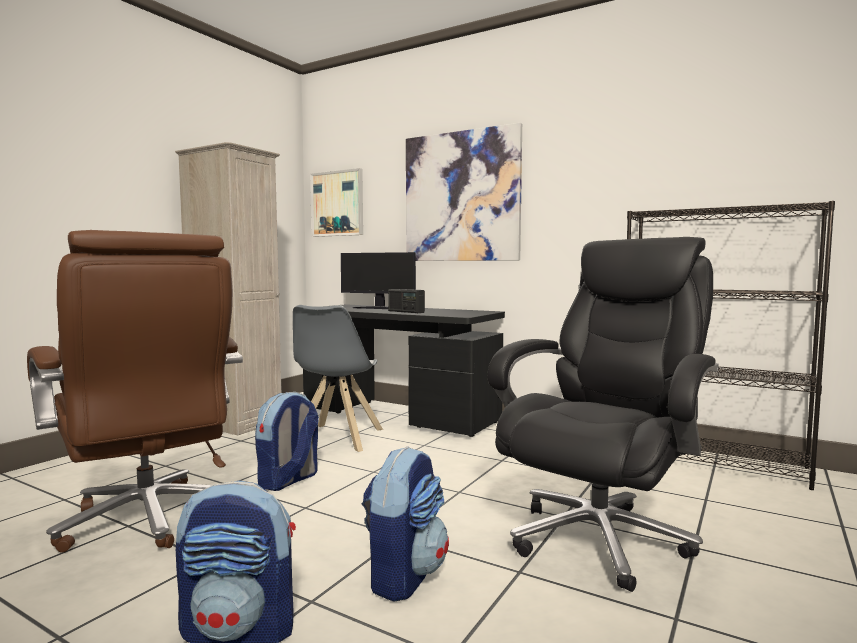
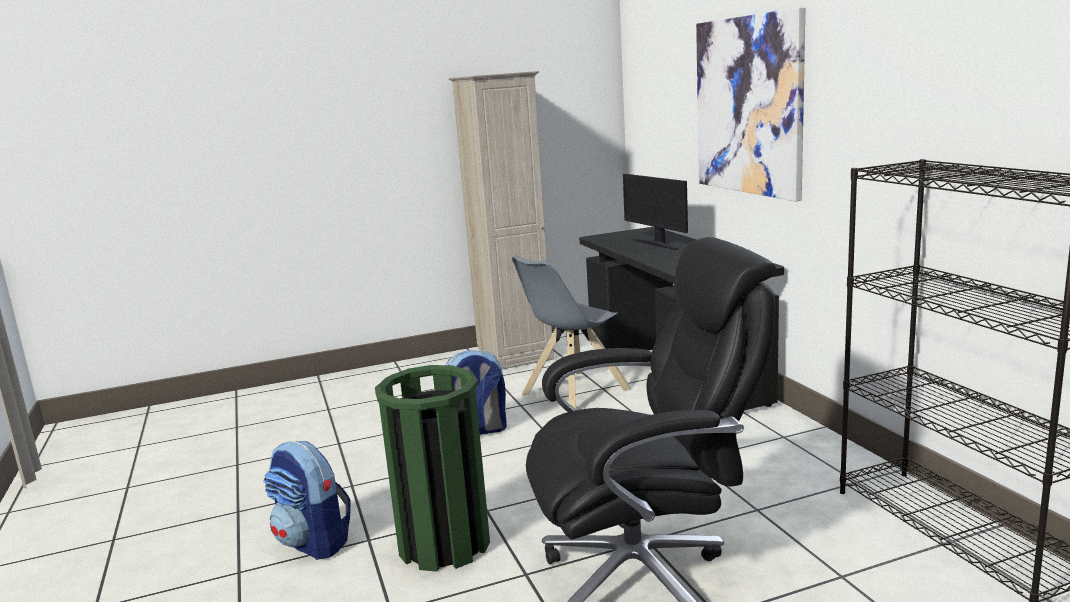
camera: 40 degrees right, 10 degrees up
brown office chair [27,230,243,553] -> none
picture [310,168,363,237] -> none
backpack [362,446,449,602] -> green trash can [375,365,490,572]
radio [388,289,425,313] -> none

